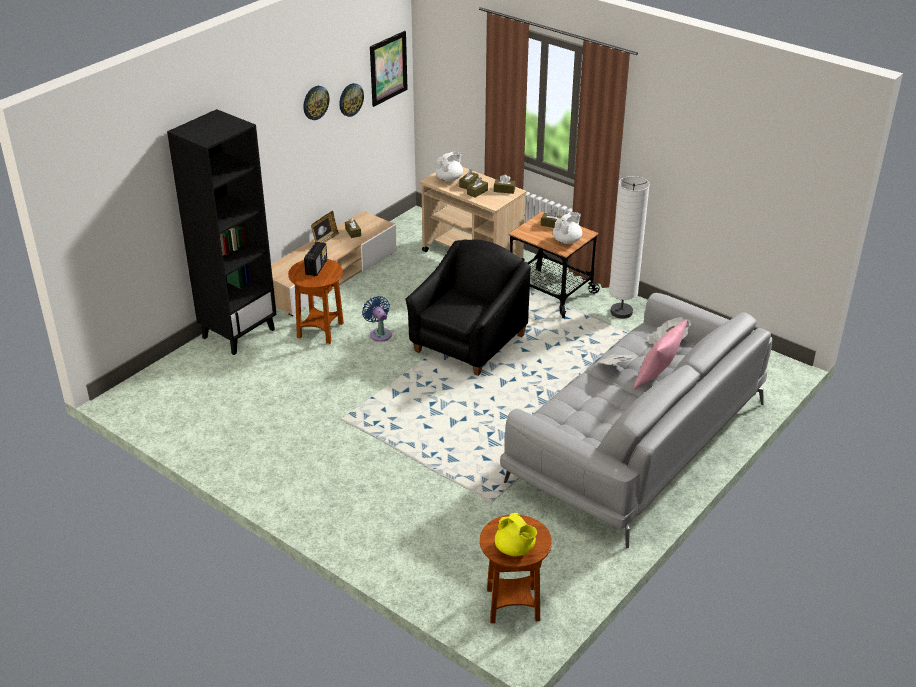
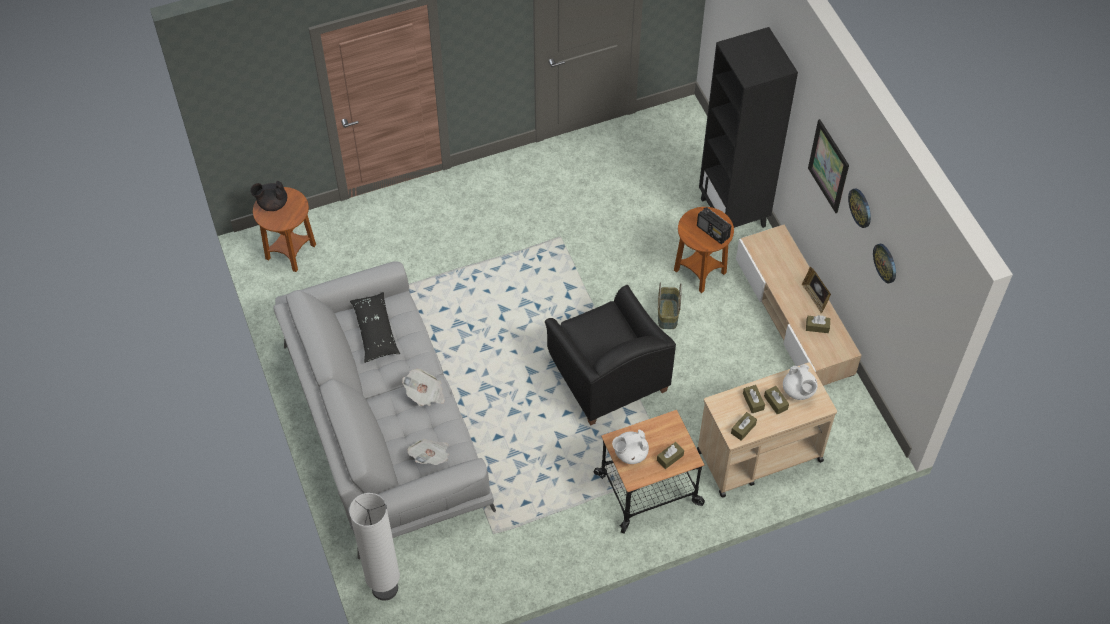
camera: 120 degrees right, 20 degrees up
blue fan [362,296,392,342] -> basket [658,283,682,329]
picture [370,31,408,107] -> picture moved to [808,119,849,213]
yellow teapot [495,513,537,556] -> black teapot [250,181,287,211]
white teapot [553,212,582,244] -> white teapot turned 90 degrees clockwise [612,430,649,464]
white floor lamp [609,176,650,319] -> white floor lamp moved to [349,493,400,601]
pink pillow [633,320,687,389] -> none
none -> black pillow [350,292,400,363]

